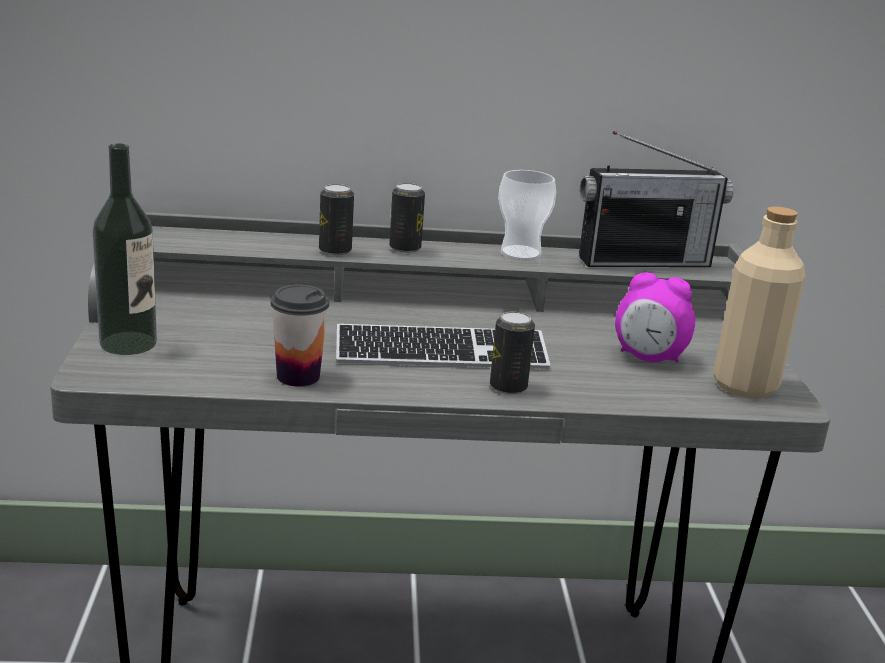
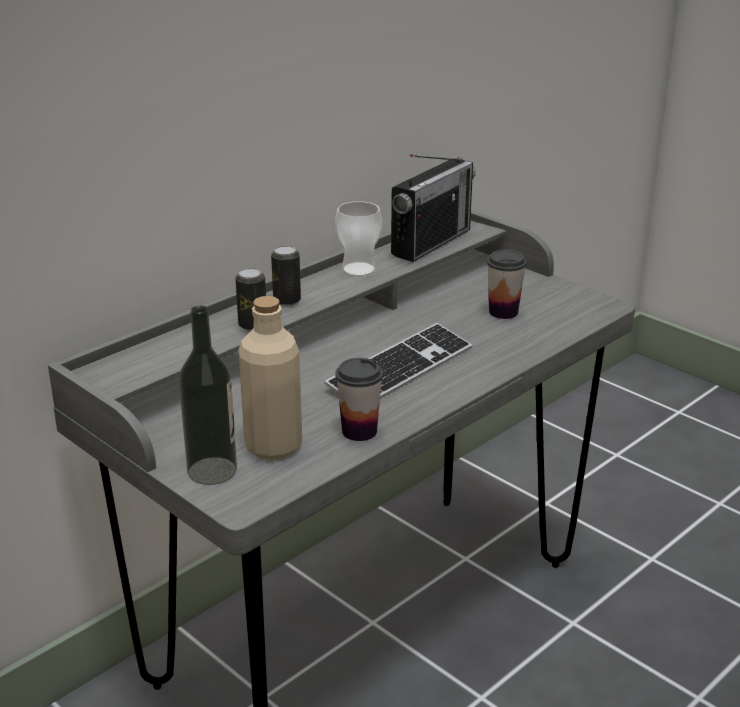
camera: 40 degrees left, 5 degrees up
can [490,312,535,394] -> none
alarm clock [615,272,695,362] -> cup [487,250,527,319]
beige bottle [713,206,805,399] -> beige bottle moved to [238,296,302,460]

